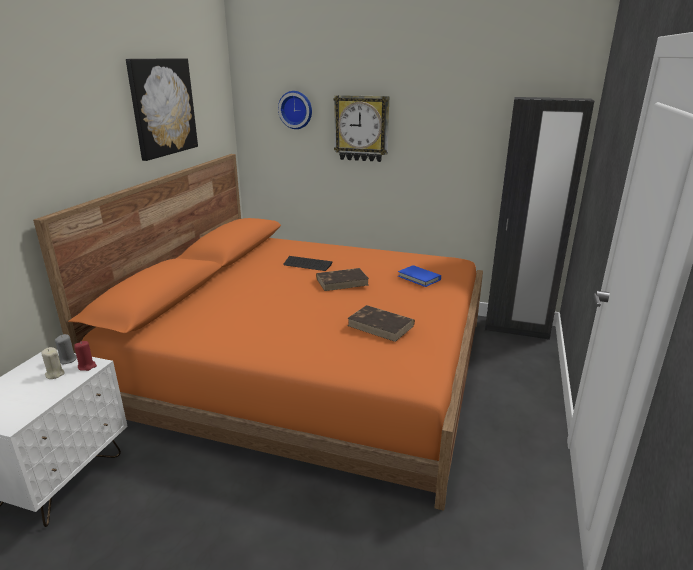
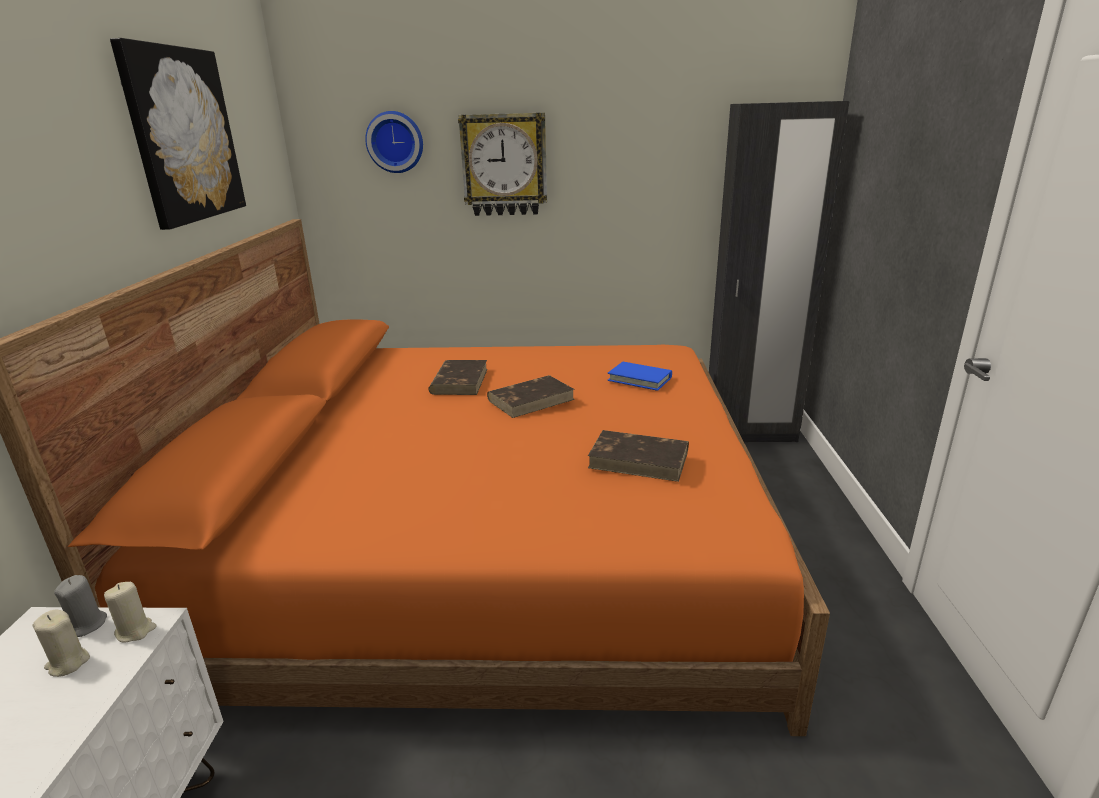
camera: 15 degrees left, 0 degrees up
red candle [74,341,97,371] -> beige candle [104,582,156,643]
keyboard [283,256,332,271] -> brown book [428,360,488,395]

